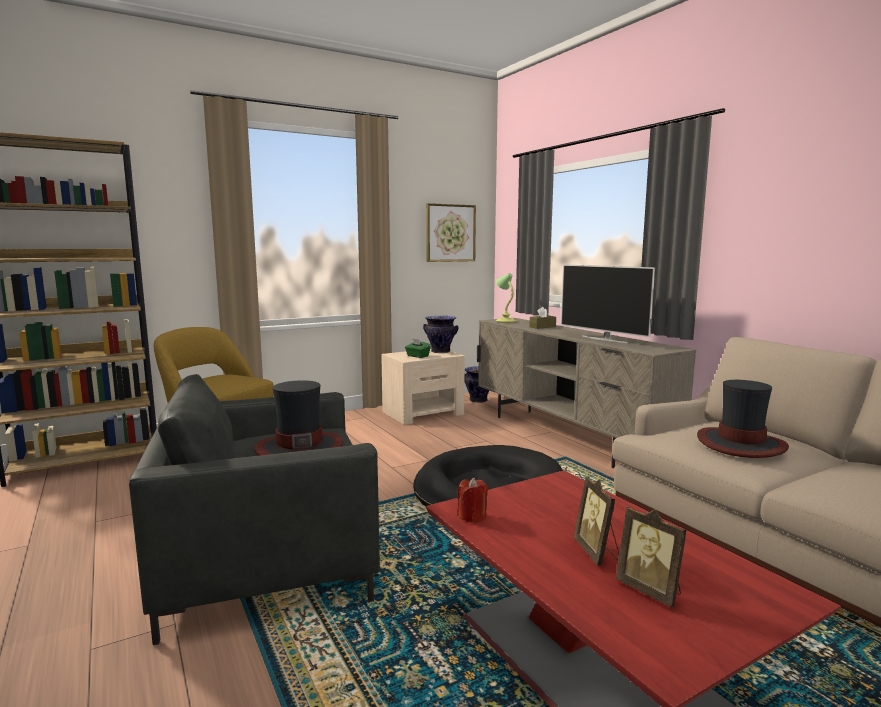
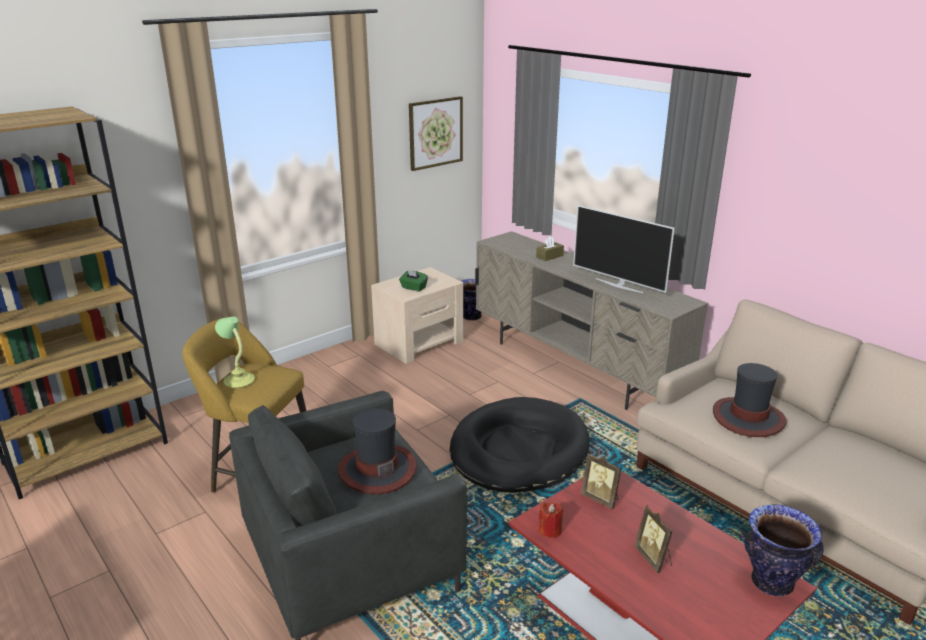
camera: 10 degrees left, 15 degrees up
vase [423,316,458,353] -> vase moved to [741,505,824,596]
table lamp [496,273,516,323] -> table lamp moved to [215,316,255,388]
picture frame [616,507,687,607] -> picture frame moved to [581,453,621,509]

